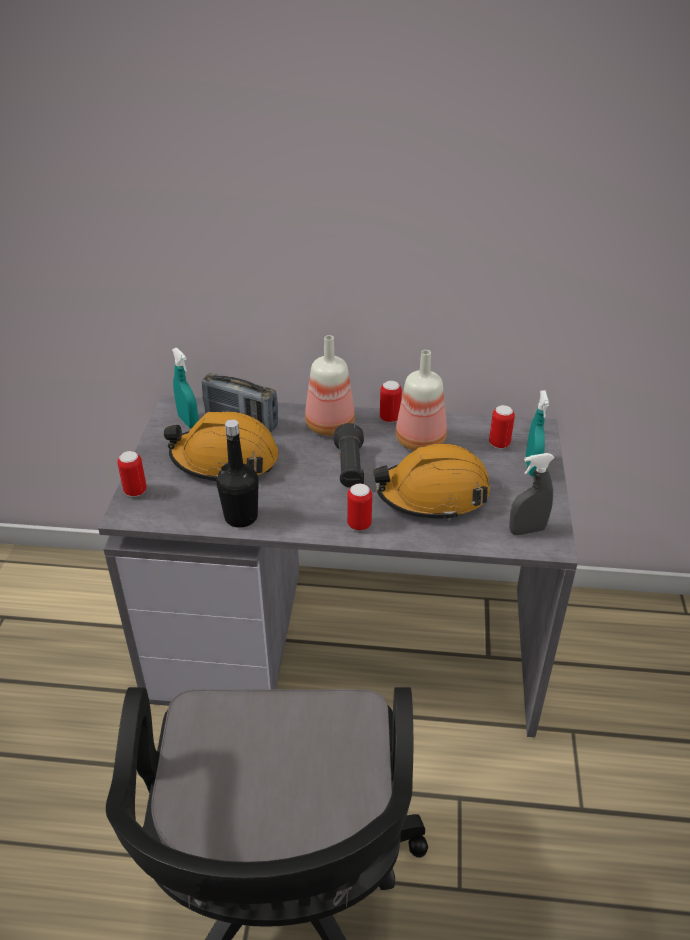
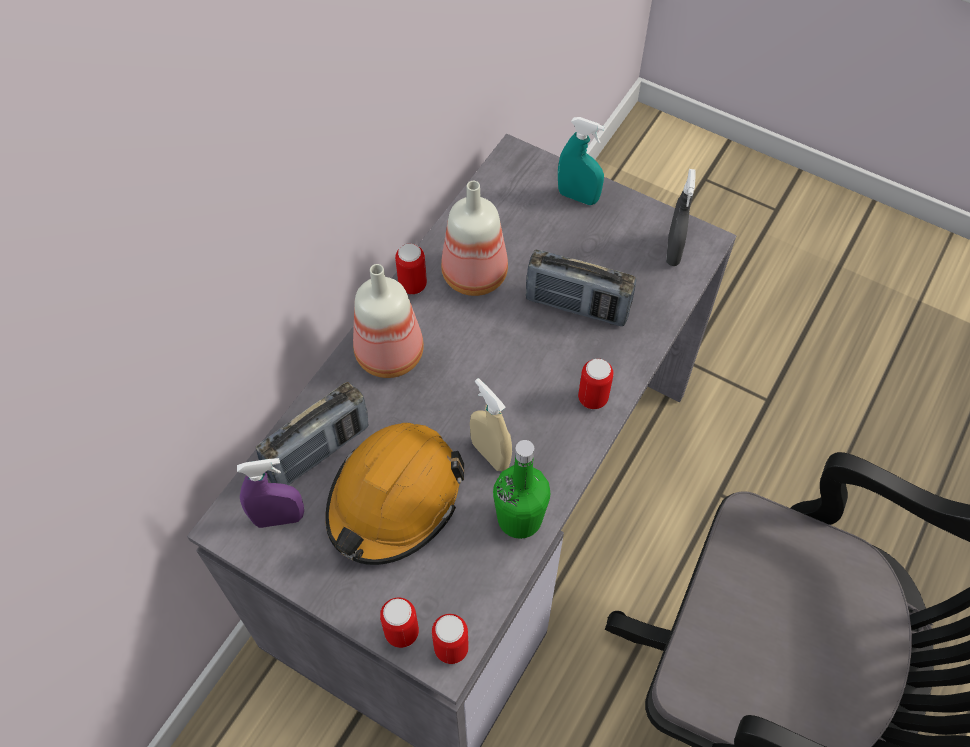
camera: 65 degrees left, 20 degrees up
turquoise spray bottle [172,348,199,428] -> purple spray bottle [237,458,304,528]
black bottle [217,419,259,528] -> green bottle [493,440,550,539]
black flashlight [334,423,365,488] -> none
orange hard hat [373,444,490,521] -> radio [526,249,636,326]
can [489,405,515,449] -> can moved to [432,614,469,664]
none -> beige spray bottle [470,378,512,471]

